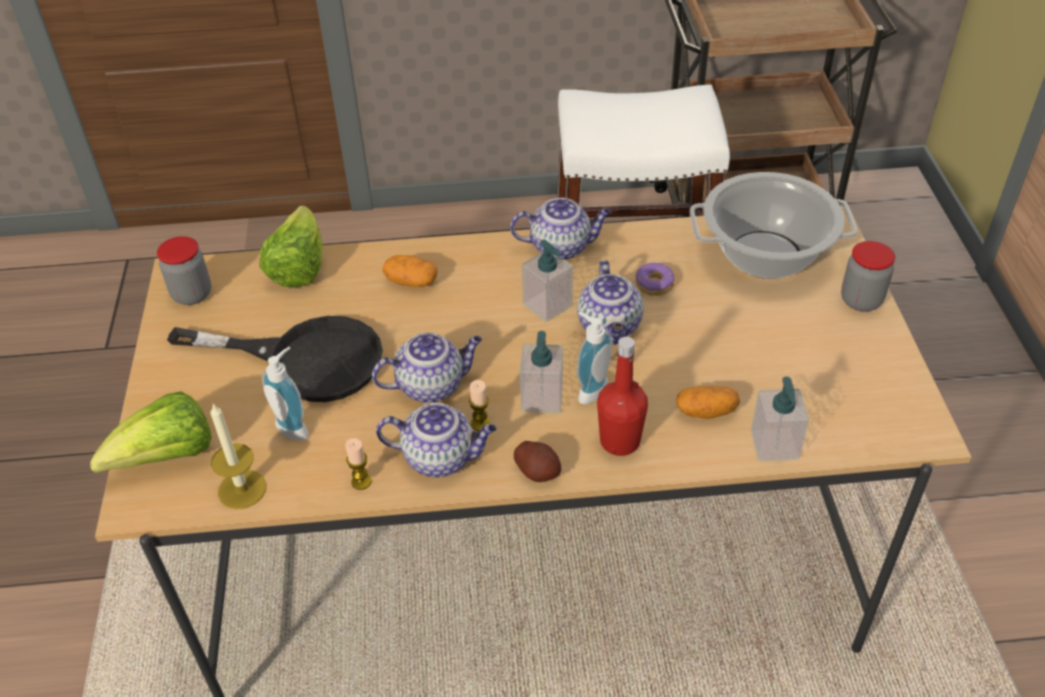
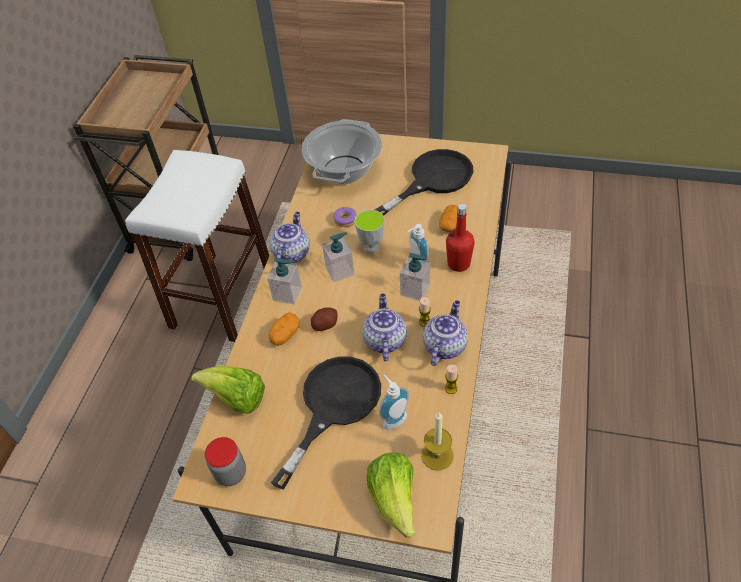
camera: 70 degrees left, 5 degrees up
potato [514,441,561,482] -> potato moved to [311,307,338,331]
teapot [577,260,644,345] -> cup [354,210,385,253]
soap dispenser [751,377,809,461] -> soap dispenser moved to [267,258,302,304]
jar [841,241,895,311] -> none
none -> black frying pan [375,149,473,216]

